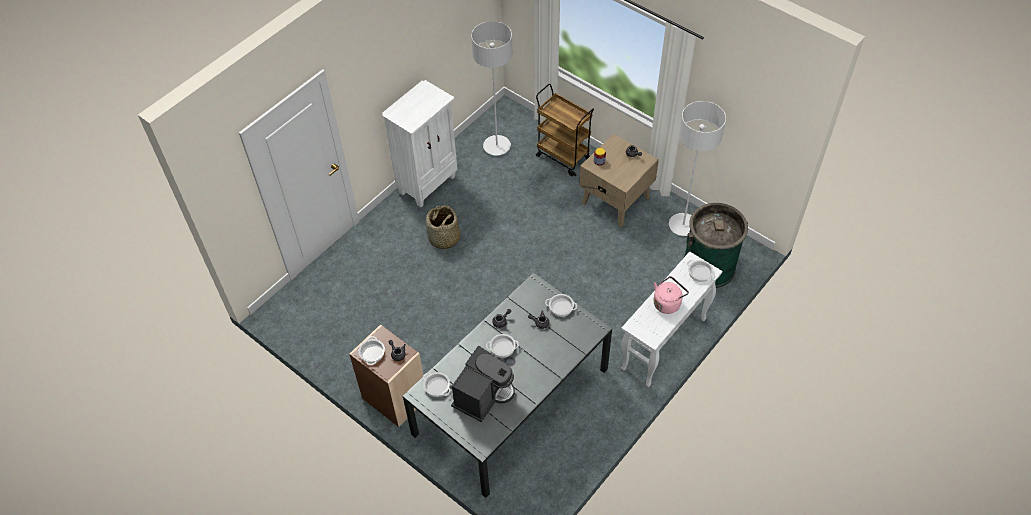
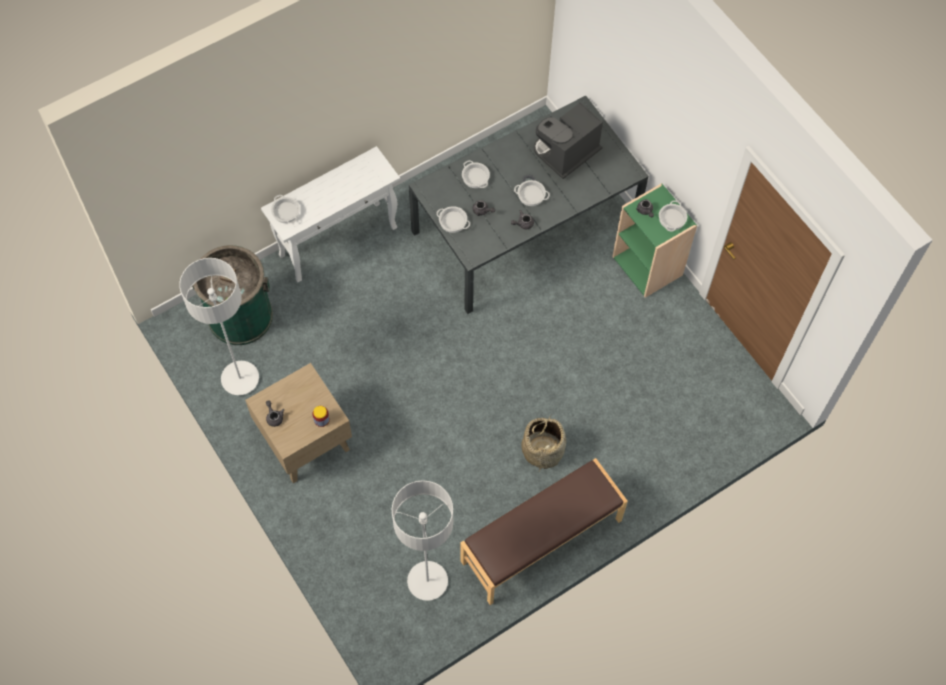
camera: 165 degrees left, 10 degrees up
brown bookcase [349,324,424,427] -> green bookcase [612,183,697,298]
white cabinet [382,80,457,207] -> brown bench [460,458,628,605]
cooking pot [423,372,451,397] -> cooking pot moved to [462,160,490,188]
brown cart [536,84,594,177] -> none
pink kettle [653,276,689,314] -> none

